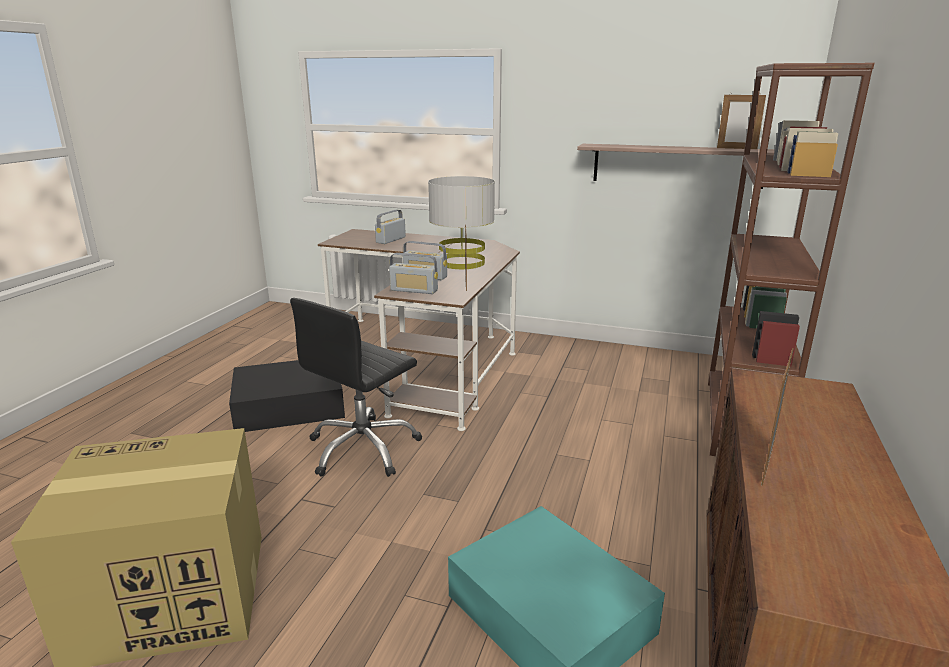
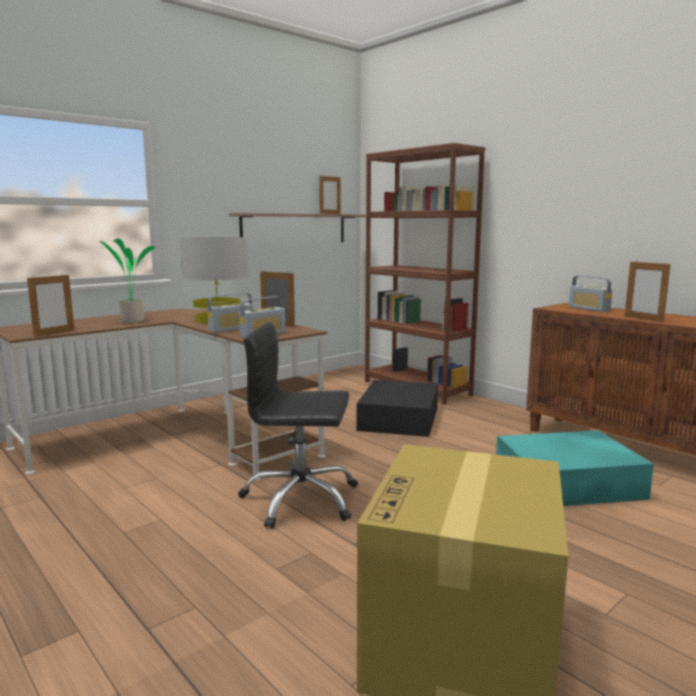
camera: 60 degrees left, 10 degrees down
black storage box [229,360,345,432] -> black storage box moved to [357,380,438,437]
black office chair [290,298,422,477] -> black office chair turned 120 degrees clockwise [238,322,358,529]
radio [375,210,406,244] -> radio moved to [569,276,613,312]
none -> picture frame [27,274,74,337]
none -> potted plant [100,238,156,323]

